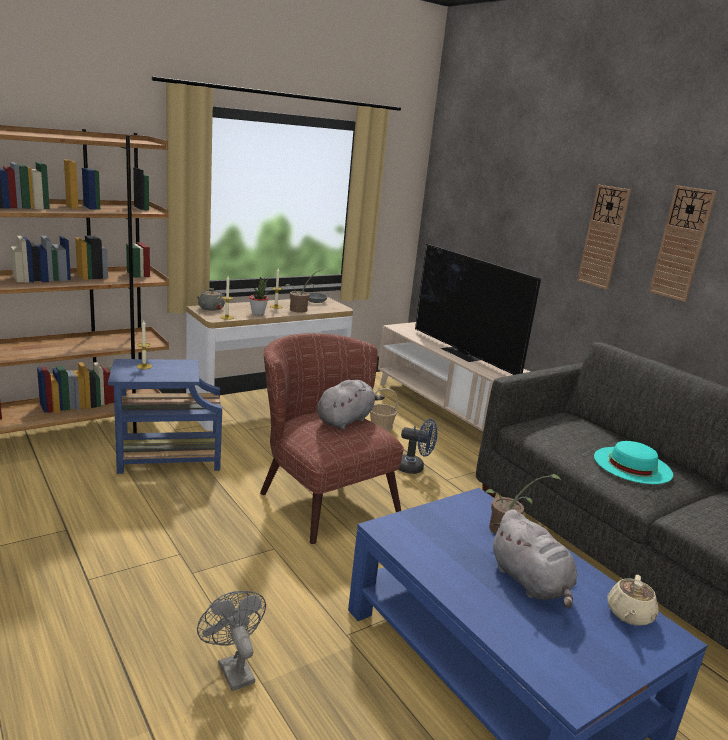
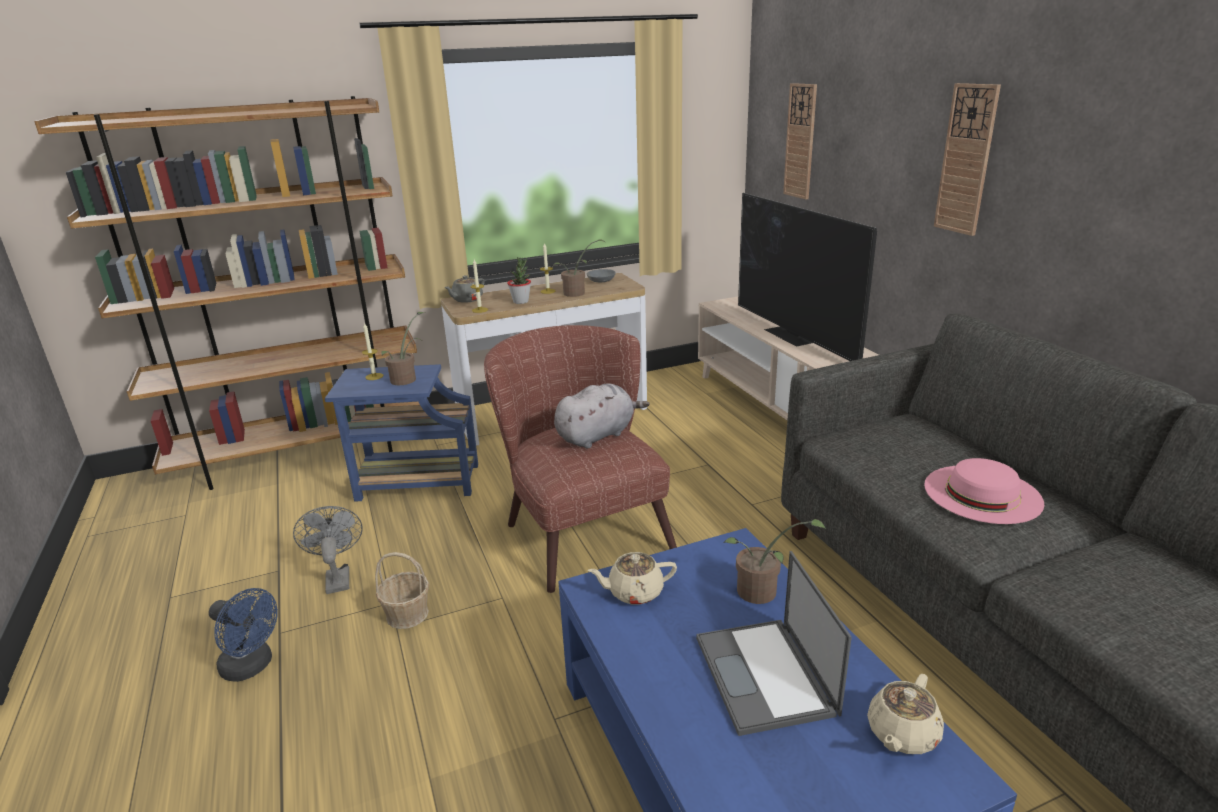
camera: 15 degrees right, 5 degrees up
grey fan [197,591,266,691] -> grey fan moved to [293,506,363,594]
basket [370,388,398,431] -> basket moved to [375,552,429,629]
blue fan [398,419,437,474] -> blue fan moved to [209,588,278,682]
grey plush toy [491,509,577,609] -> laptop [696,551,852,736]
turquoise hat [594,441,673,484] -> pink hat [924,458,1044,524]
wall clock [649,186,717,302] -> wall clock moved to [783,83,817,200]
none -> potted plant [381,312,427,385]
none -> beige teapot [587,552,677,605]

